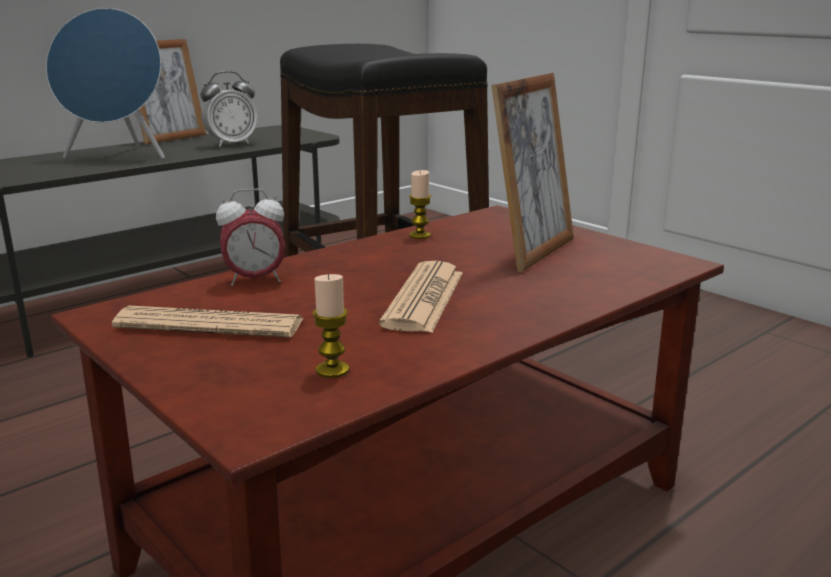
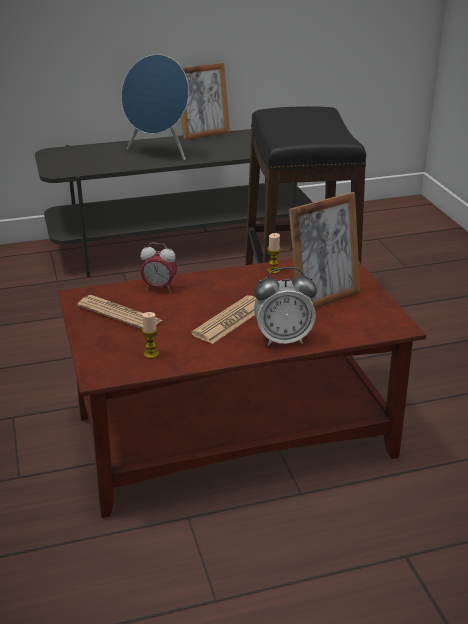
camera: 25 degrees right, 10 degrees up
alarm clock [201,71,257,147] -> alarm clock moved to [254,267,317,346]

